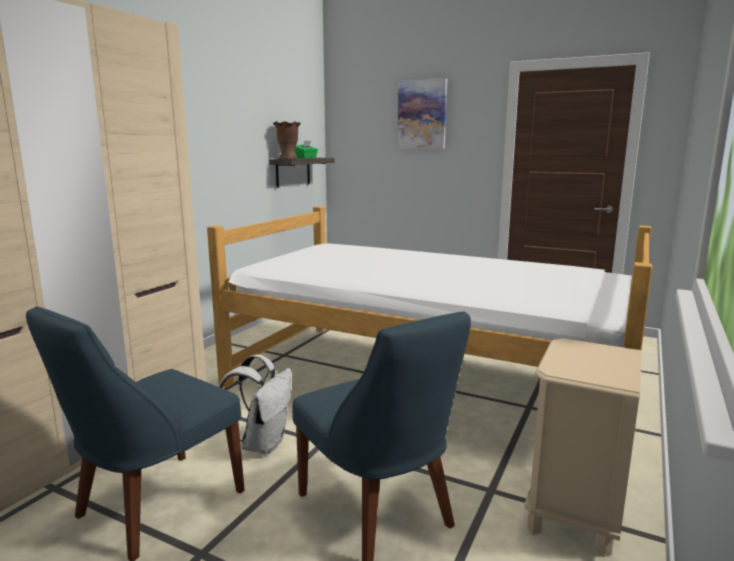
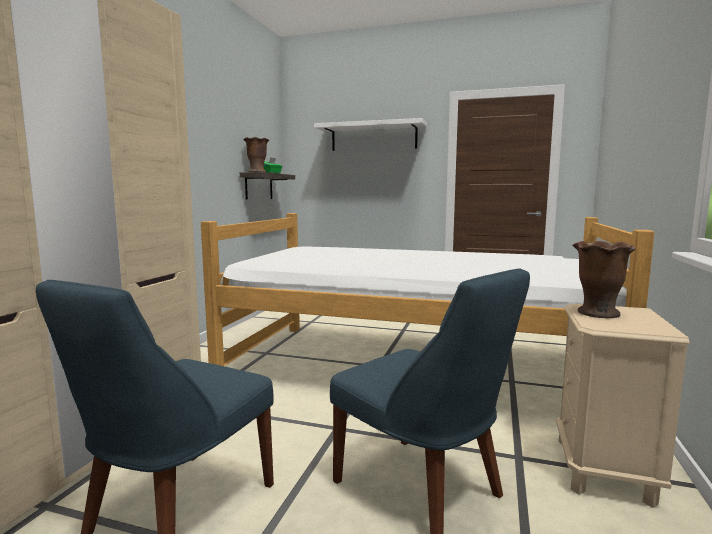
camera: 10 degrees left, 5 degrees down
white backpack [219,354,291,455] -> none
picture [397,78,447,149] -> white shelf [314,118,427,151]
none -> brown vase [573,241,636,318]

